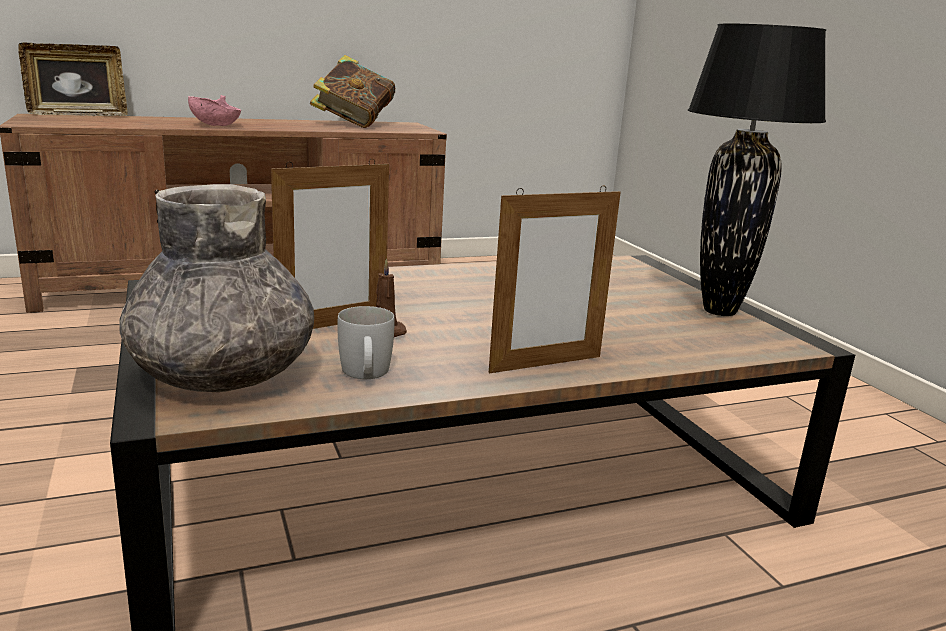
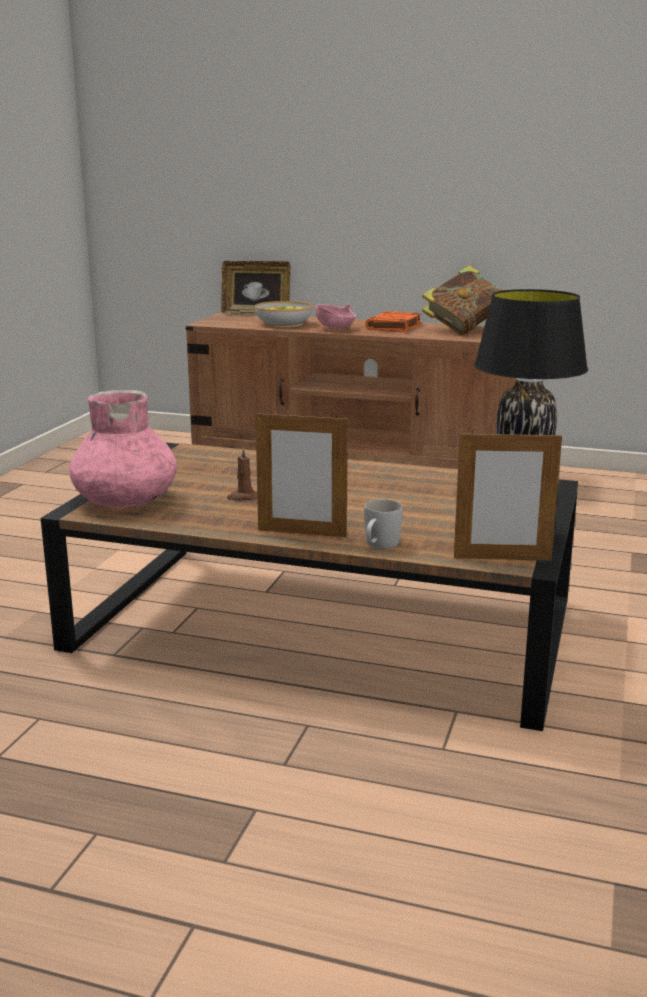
camera: 40 degrees right, 0 degrees up
grey vase [119,184,314,392] -> pink vase [69,390,177,507]
picture frame [271,159,389,329] -> picture frame moved to [454,429,562,561]
white mug [337,306,394,379] -> white mug moved to [364,499,403,549]
none -> bowl [255,301,313,327]
none -> orange book [365,311,422,332]

